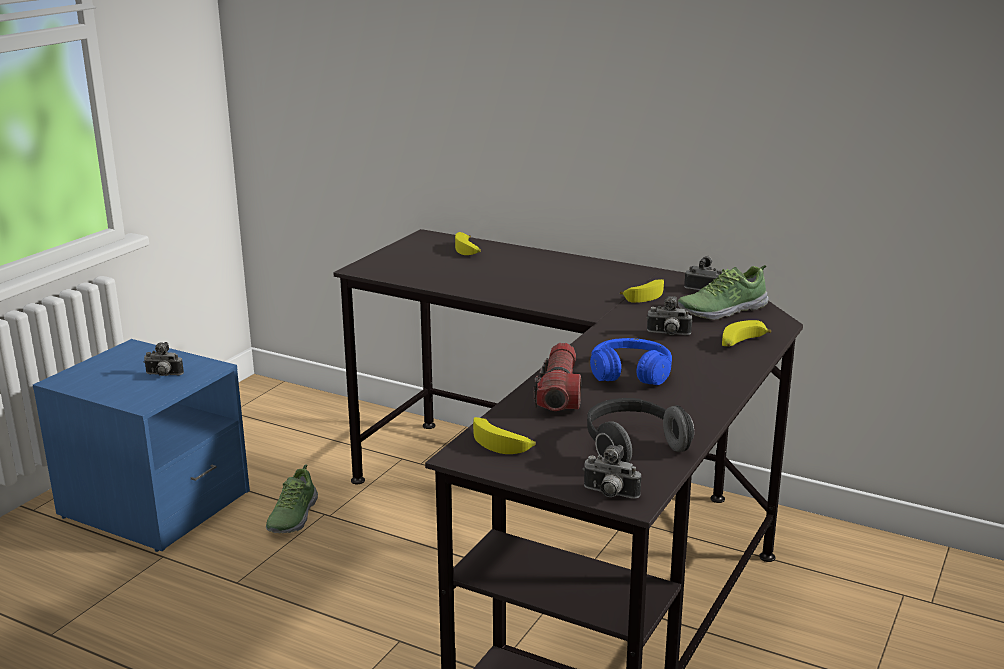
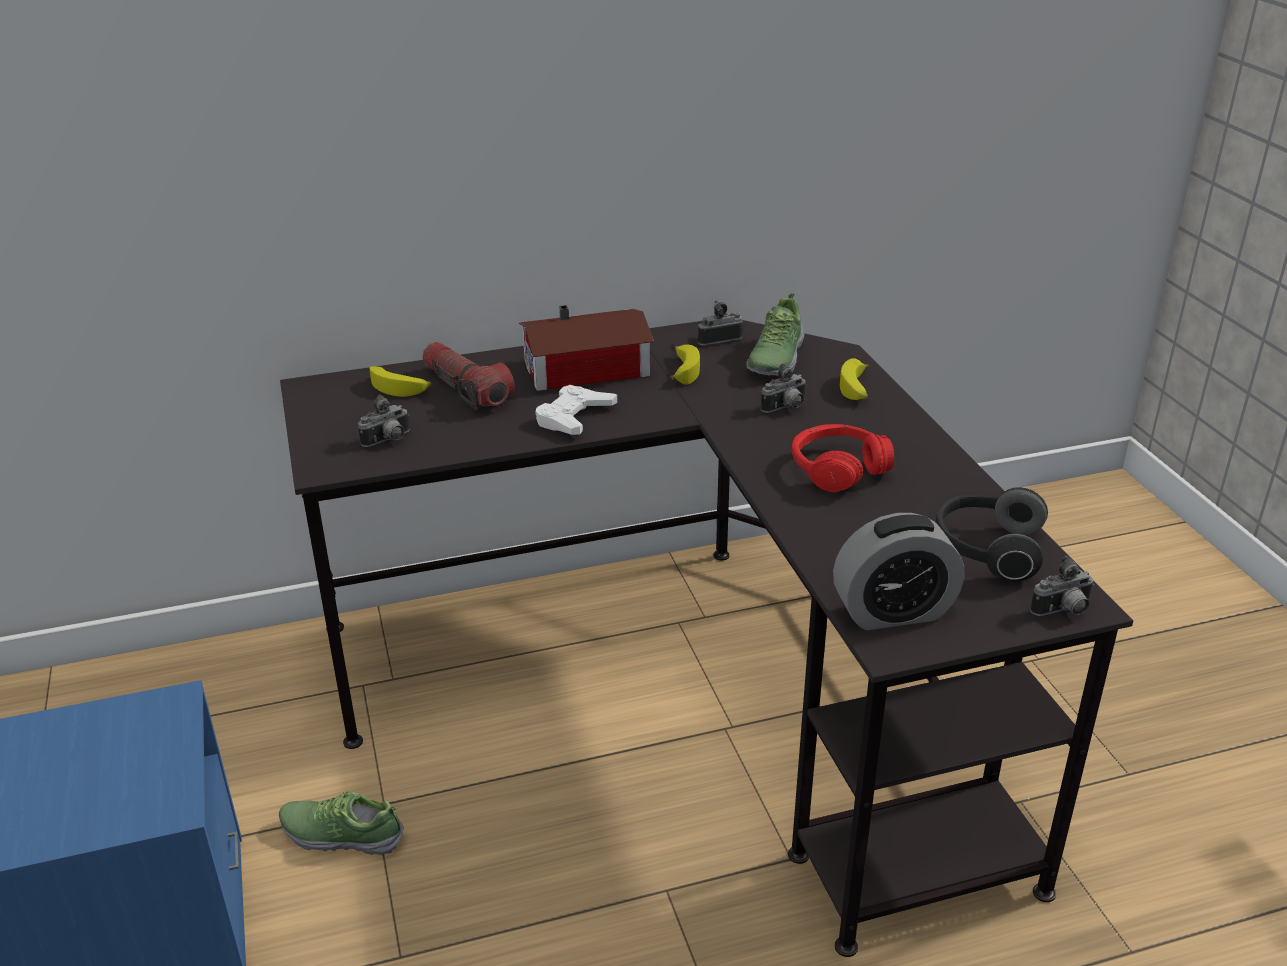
camera: 45 degrees left, 10 degrees up
camera [143,342,184,376] -> camera moved to [358,395,410,447]
shoe [266,464,318,533] -> shoe turned 135 degrees clockwise [279,790,404,855]
banana [473,417,536,454] -> alarm clock [833,513,964,630]
flashlight [533,343,581,411] -> flashlight moved to [422,342,515,410]
blue headphones [590,338,672,385] -> red headphones [792,424,894,492]
none -> toy house [519,305,654,391]
none -> white game controller [536,385,617,435]

